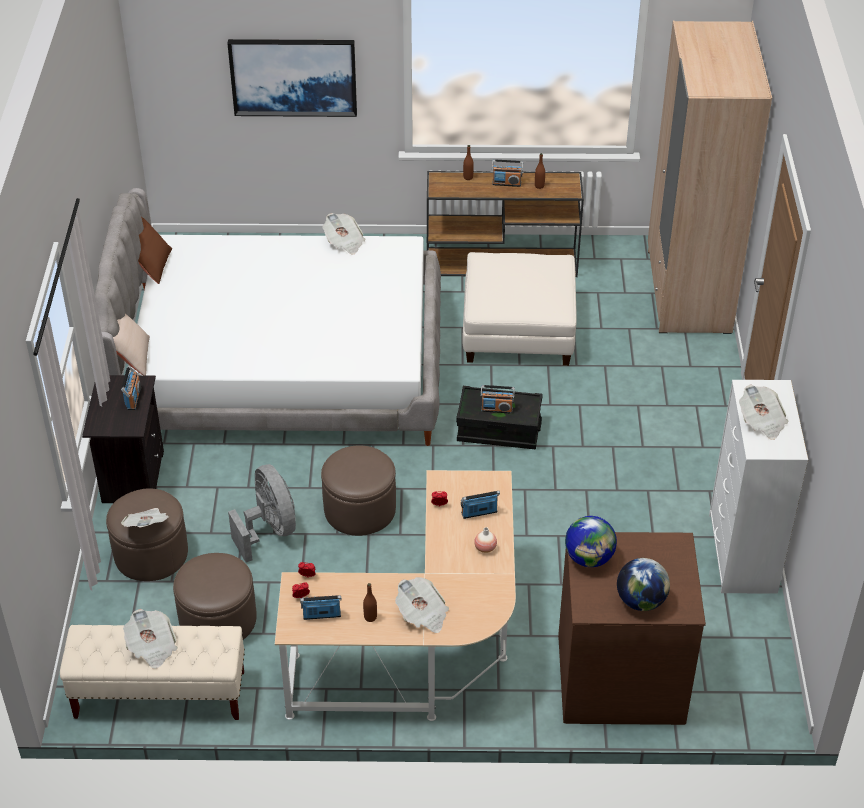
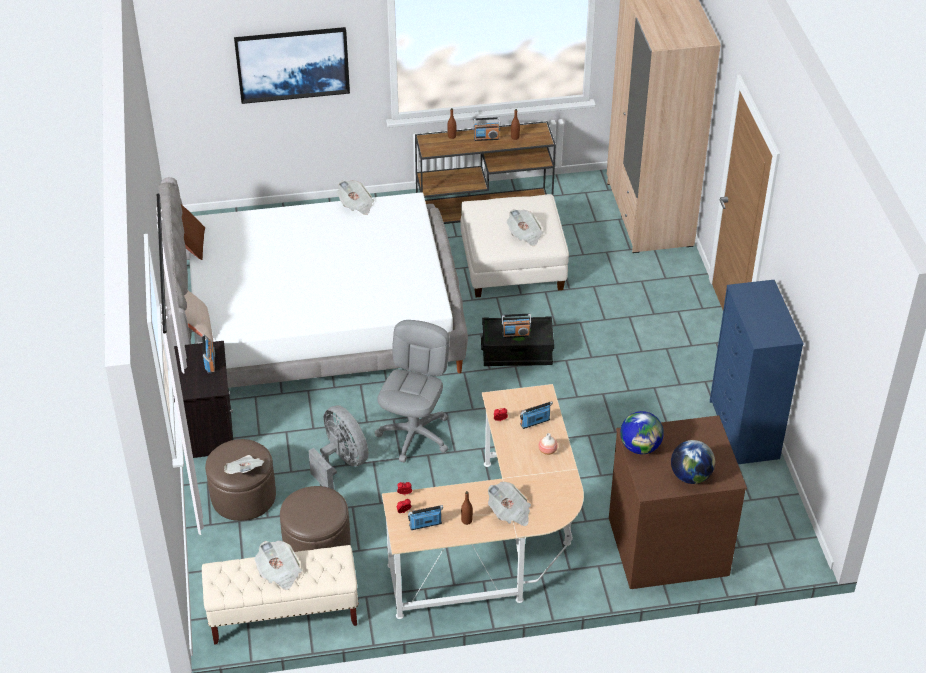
camera: 10 degrees left, 0 degrees up
brown ottoman [321,445,396,536] -> grey office chair [375,320,450,462]
white dresser [709,380,808,594] -> blue dresser [710,280,804,464]
newspaper [739,385,789,440] -> newspaper moved to [507,209,544,246]

